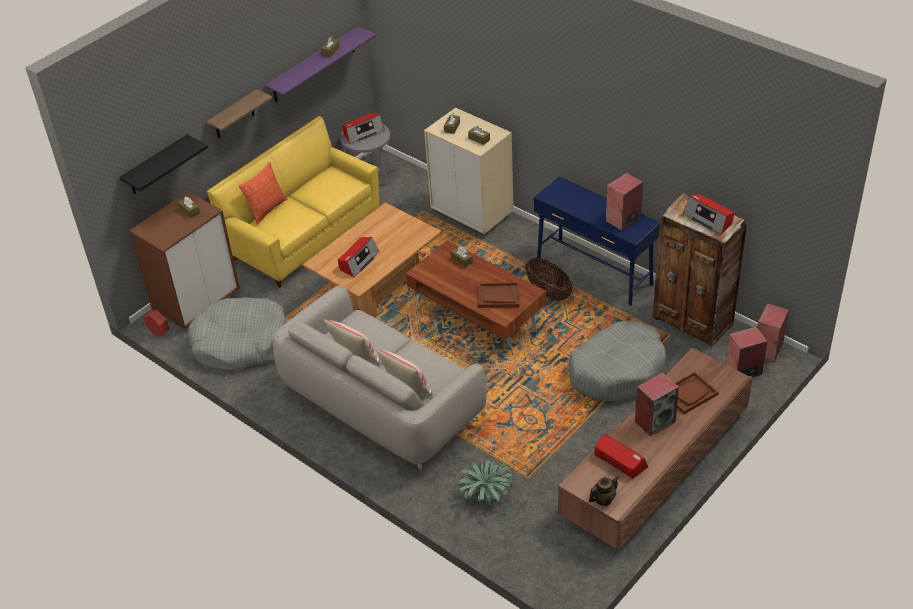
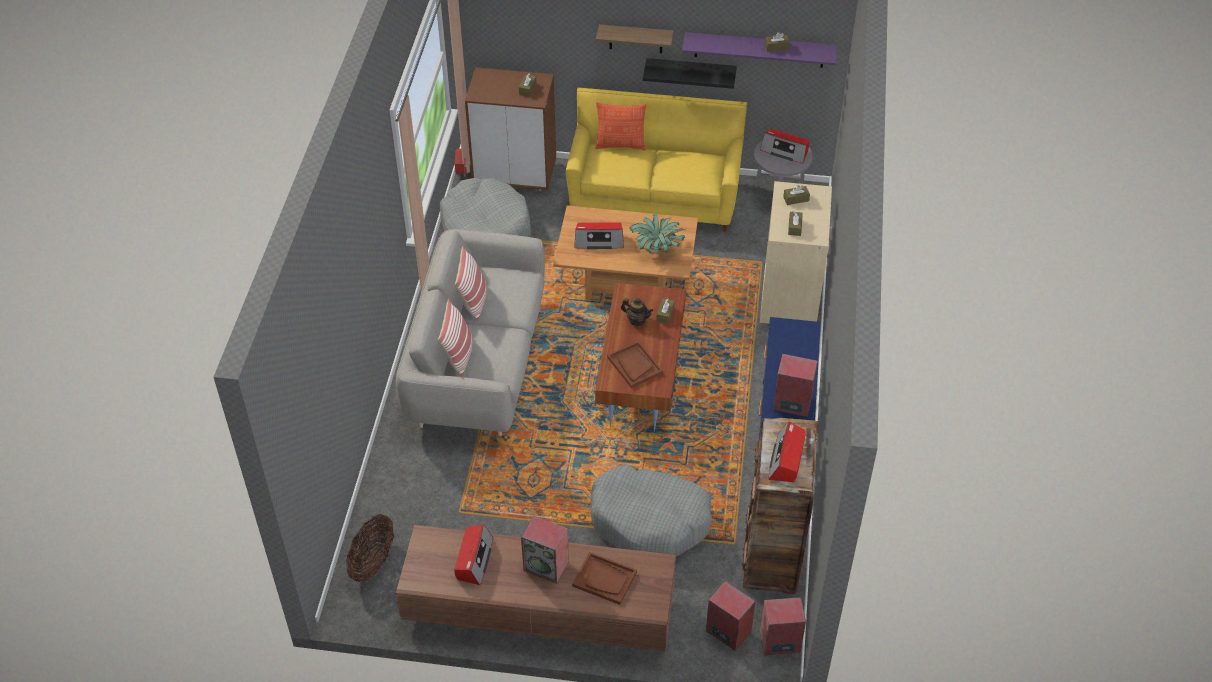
camera: 55 degrees right, 5 degrees up
black shelf [120,134,208,194] -> black shelf moved to [643,58,737,89]
potted plant [458,459,513,503] -> potted plant moved to [629,214,686,254]
basket [525,258,573,300] -> basket moved to [346,514,394,582]
teapot [589,476,620,506] -> teapot moved to [621,298,653,326]

